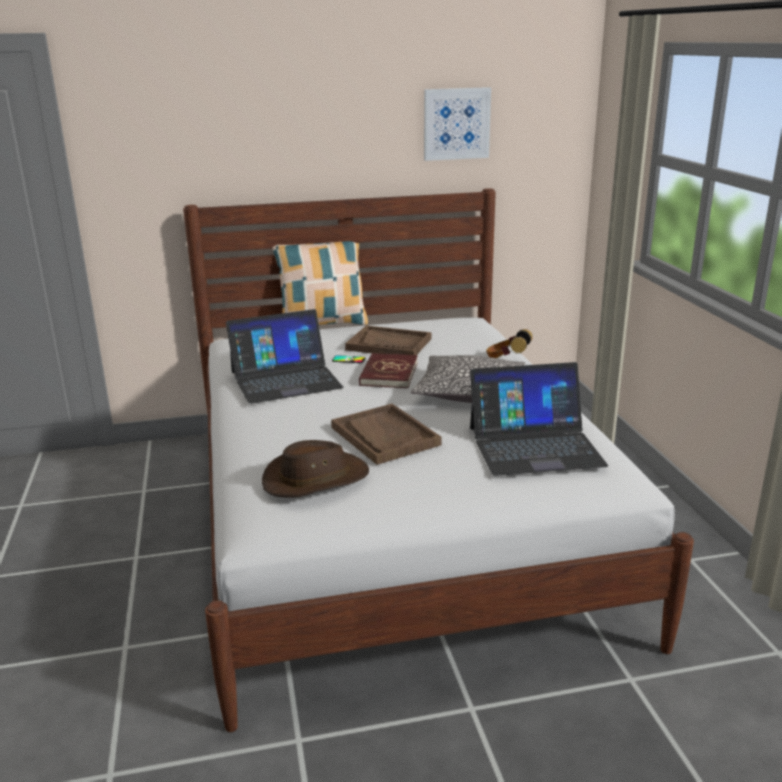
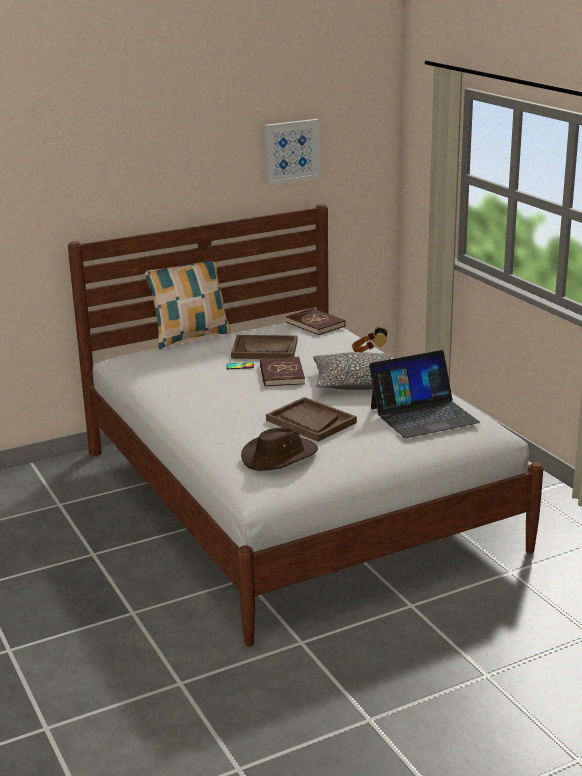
camera: 15 degrees left, 0 degrees up
laptop [226,309,343,404] -> none
none -> red book [286,308,346,335]

